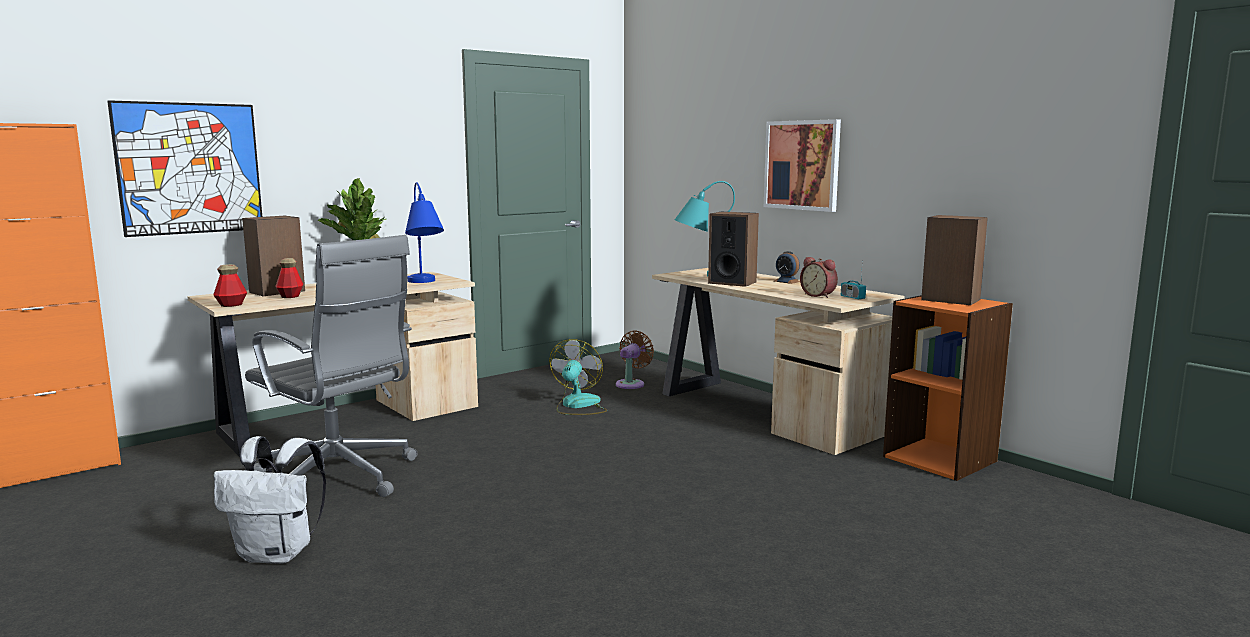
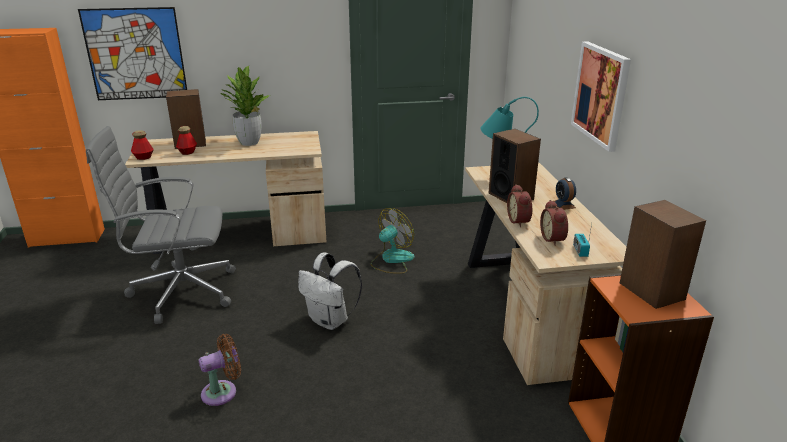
camera: 30 degrees right, 15 degrees up
white backpack [214,436,326,564] -> white backpack moved to [298,253,362,330]
grey office chair [245,235,417,497] -> grey office chair turned 105 degrees clockwise [86,126,236,324]
blue table lamp [405,182,444,283] -> none
brown fan [616,330,654,389] -> brown fan moved to [199,334,241,406]
none -> alarm clock [507,184,532,227]

